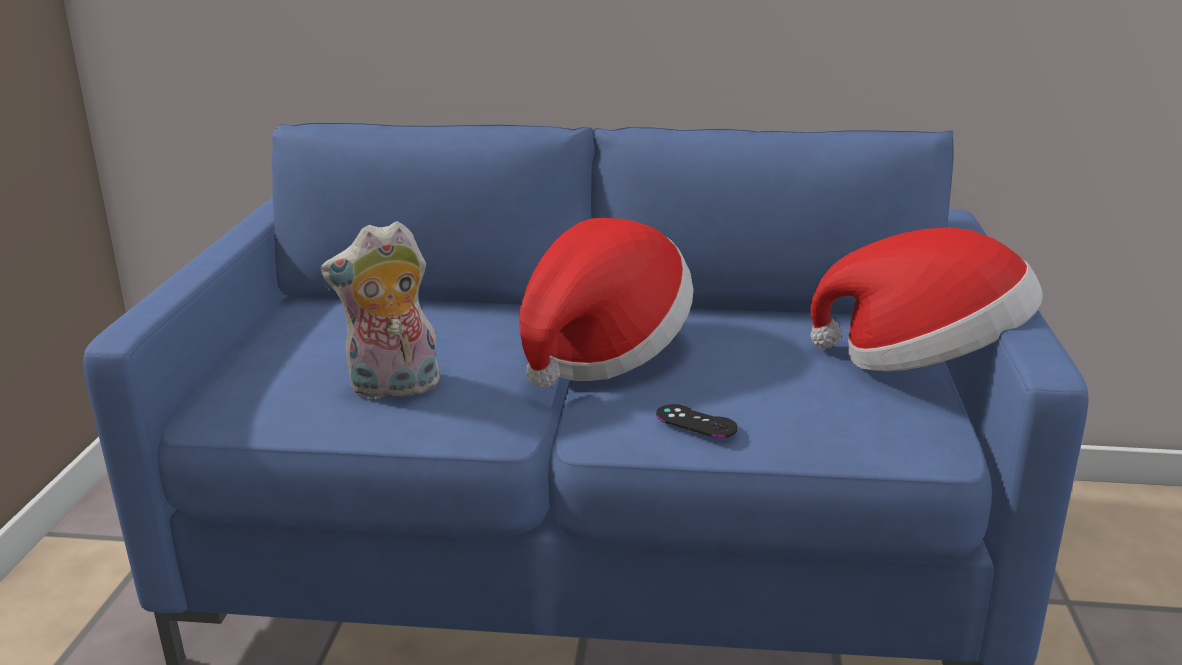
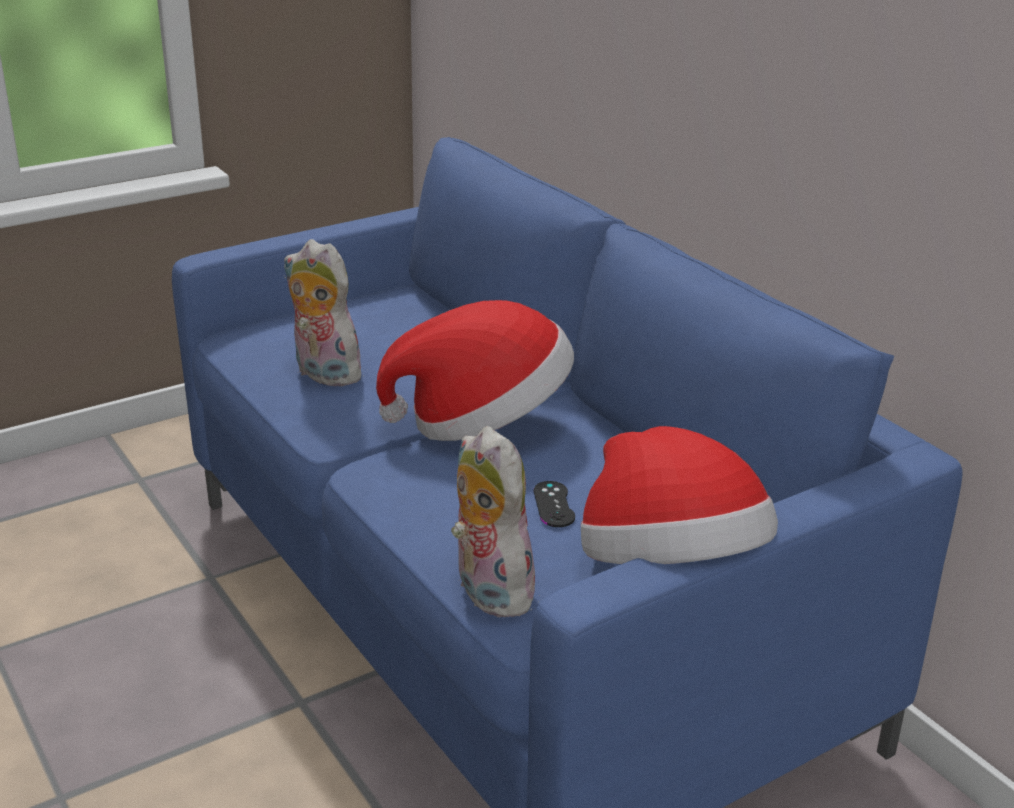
camera: 50 degrees right, 5 degrees up
black game controller [656,404,738,438] -> black game controller moved to [534,481,575,527]
none -> plush toy [451,426,536,617]

